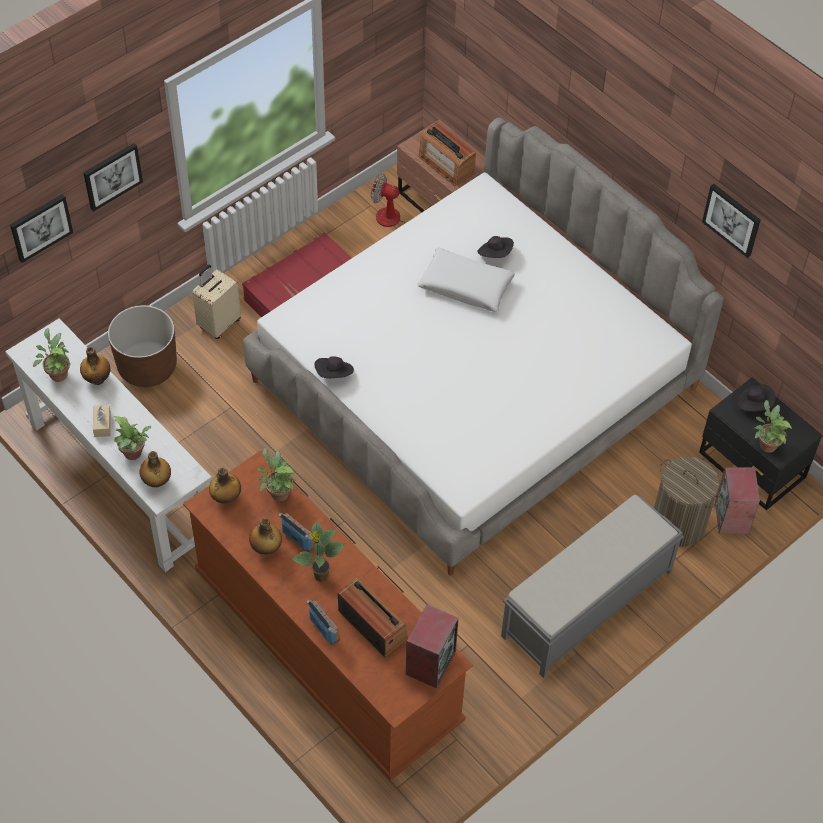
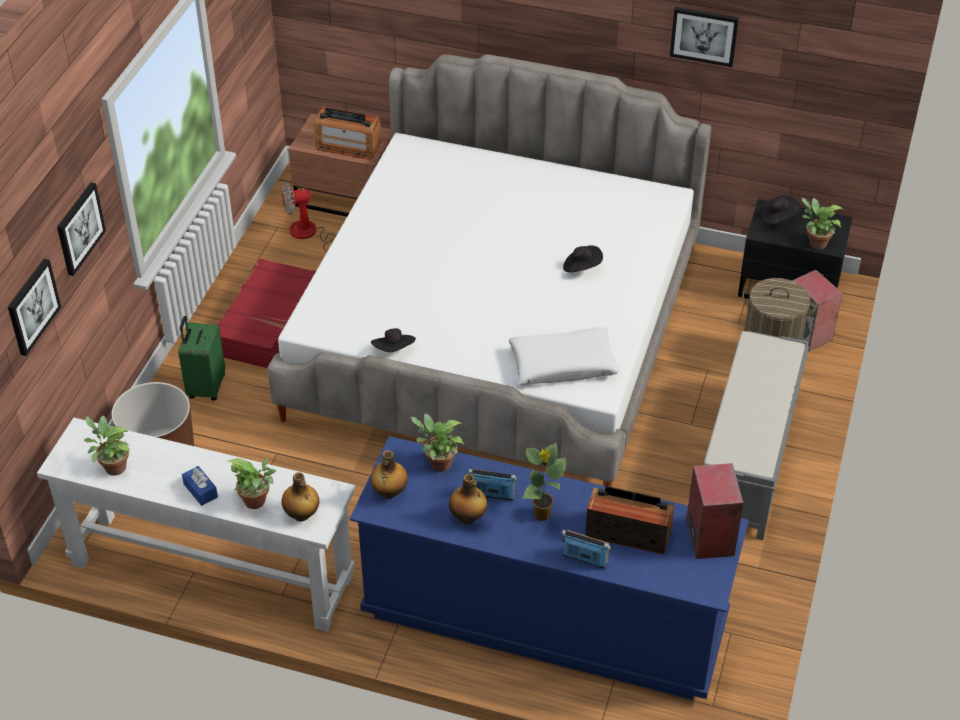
camera: 30 degrees left, 10 degrees down
bottle [80,347,110,385] -> none
beige tissue box [93,405,111,437] -> blue tissue box [182,466,218,506]
brown dresser [183,450,473,781] -> blue dresser [350,436,749,700]
beige suitcase [192,265,241,339] -> green suitcase [178,316,225,401]
white pillow [417,248,515,312] -> white pillow moved to [509,327,619,385]
black hat [477,236,514,258] -> black hat moved to [563,245,603,272]

